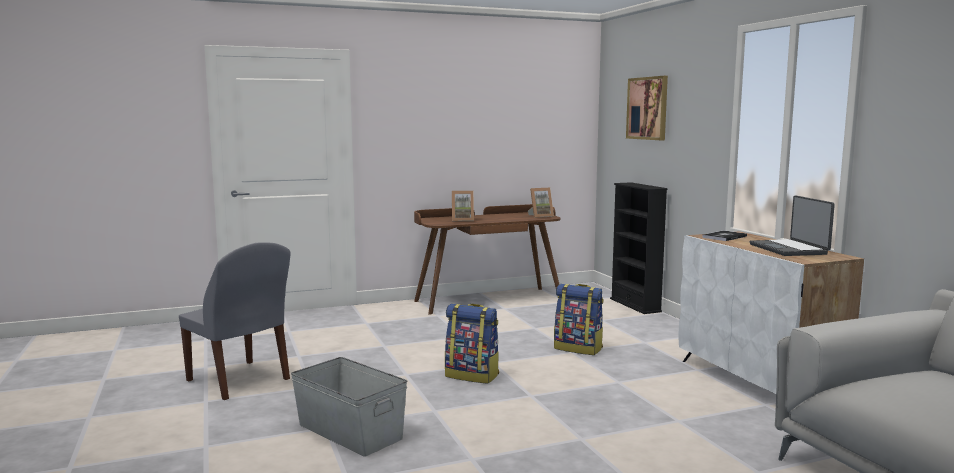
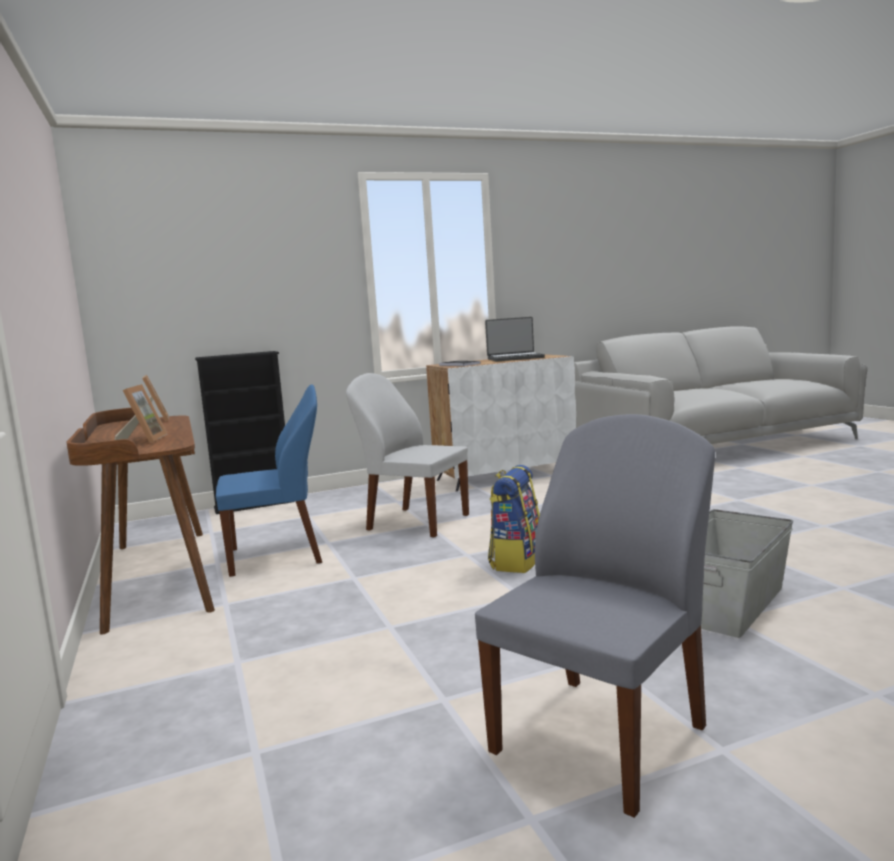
camera: 90 degrees left, 0 degrees up
backpack [554,284,603,355] -> white chair [346,373,469,537]
picture [626,76,668,140] -> none
none -> blue chair [216,384,322,577]

